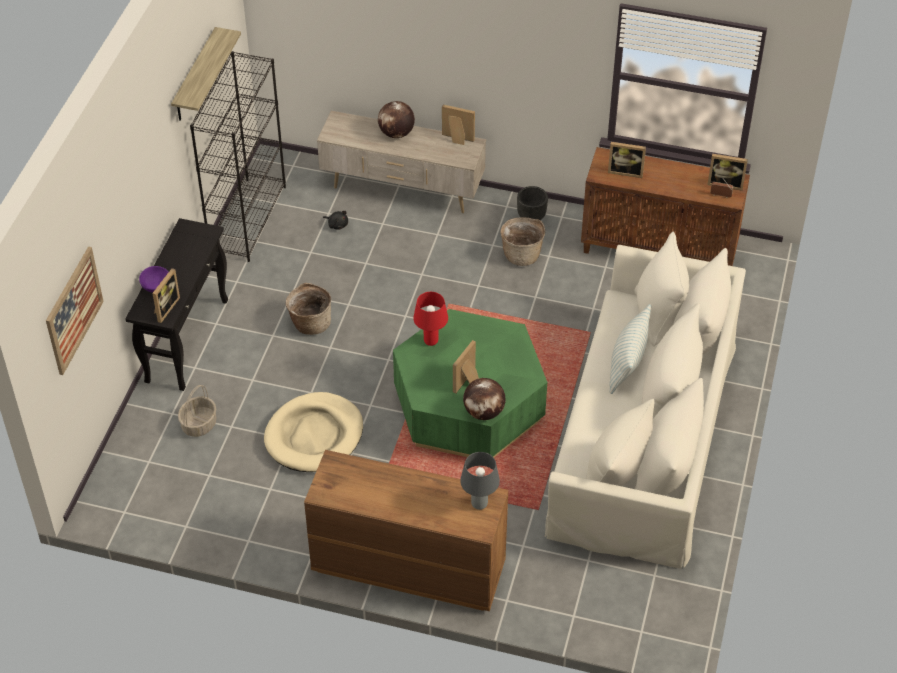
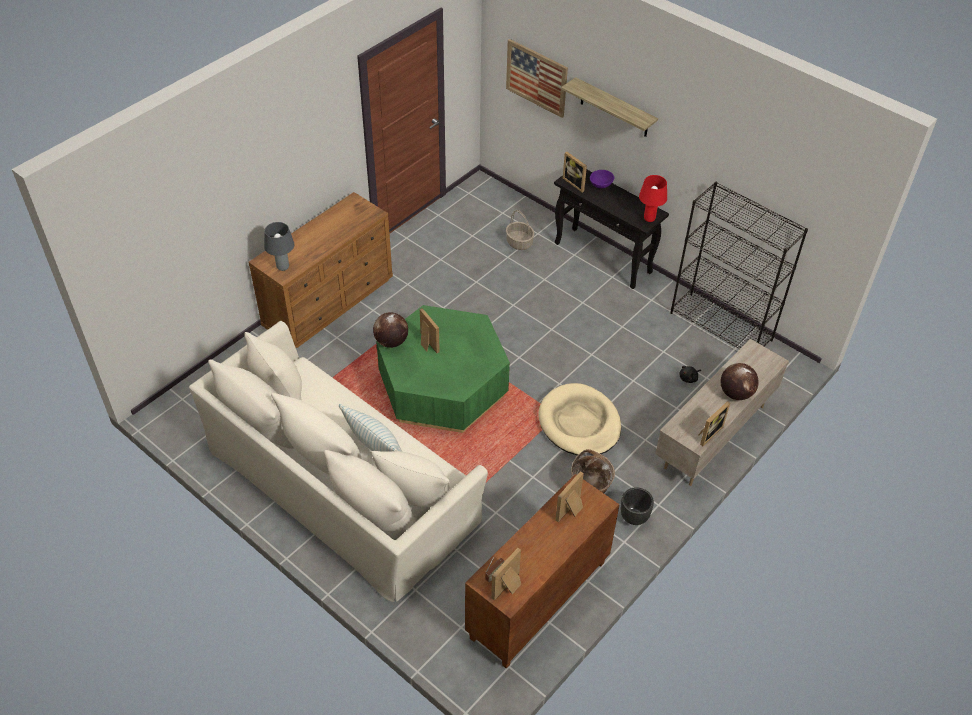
camera: 115 degrees right, 0 degrees up
shelf [171,27,241,121] -> shelf moved to [561,77,658,137]
beige dog bed [264,392,363,472] -> beige dog bed moved to [539,383,621,455]
basket [286,283,331,335] -> none
red table lamp [413,292,448,346] -> red table lamp moved to [639,175,667,222]

